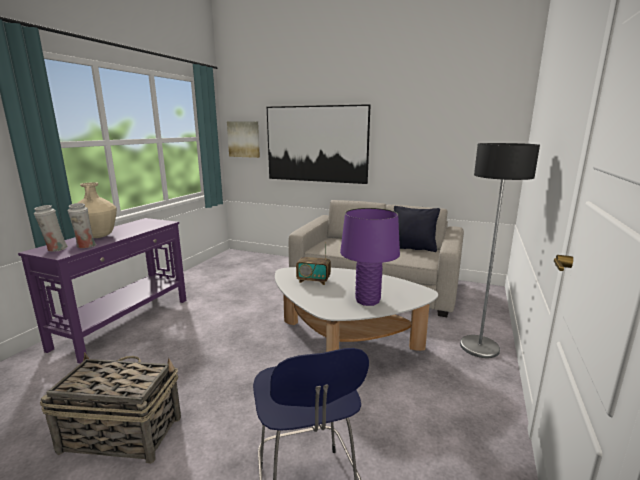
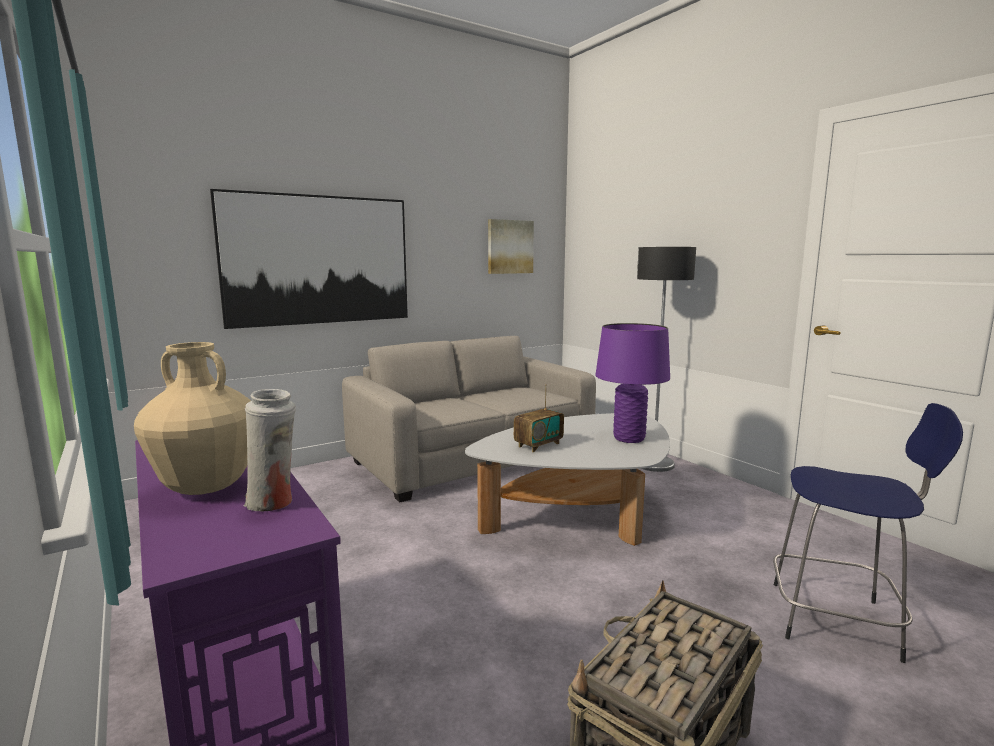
camera: 55 degrees left, 5 degrees down
white vase [34,205,68,252] -> none
picture [227,121,260,158] -> picture moved to [488,219,534,274]
black pillow [394,206,440,252] -> none

